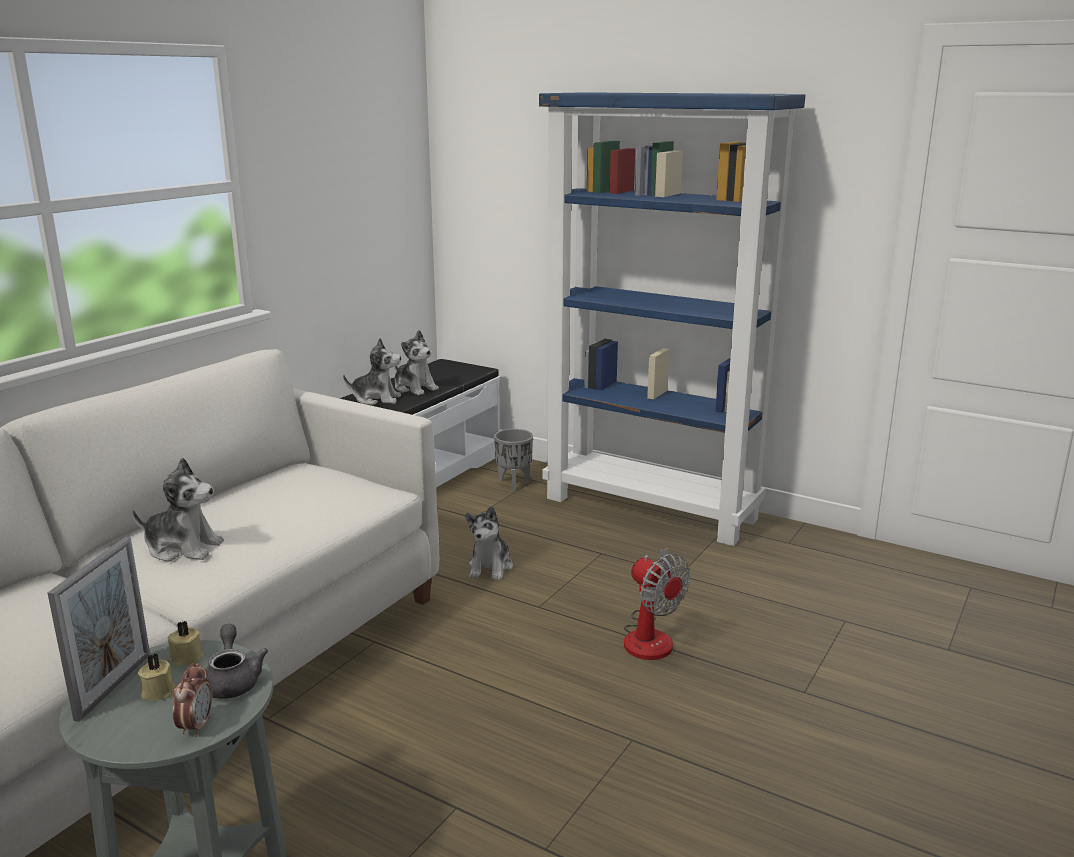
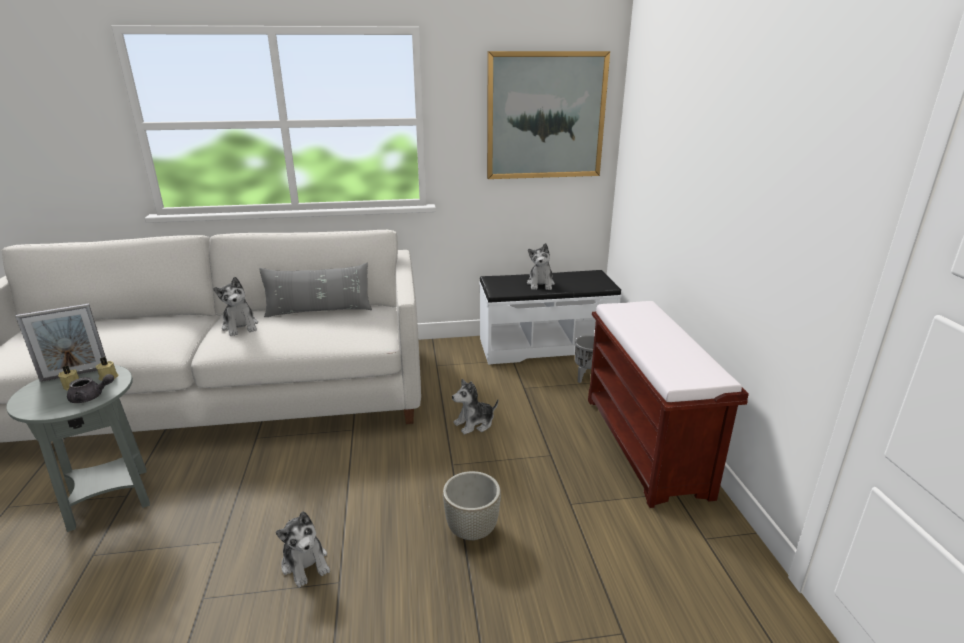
camera: 50 degrees right, 5 degrees up
alarm clock [173,663,213,737] -> none
grey teapot [202,624,268,699] -> grey teapot turned 45 degrees clockwise [67,374,114,403]
plush toy [343,338,401,405] -> plush toy moved to [276,511,330,587]
blue bookcase [539,92,805,546] -> brown bench [588,301,749,508]
fan [624,548,691,660] -> grey planter [443,471,501,541]
none -> grey pillow [259,263,372,317]
none -> picture [487,51,610,179]

